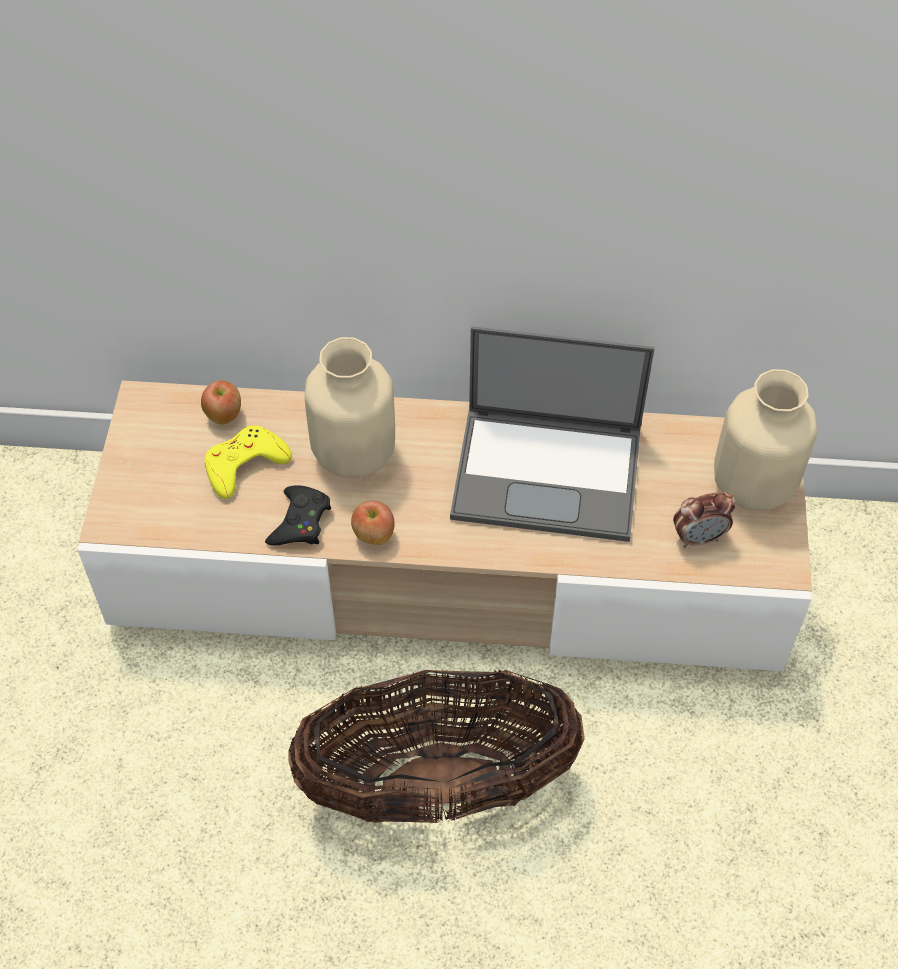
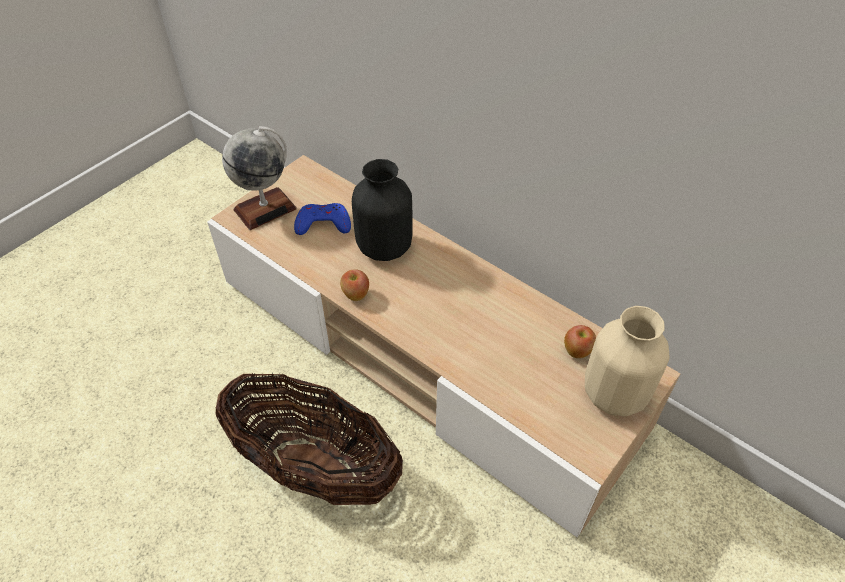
camera: 35 degrees right, 5 degrees down
apple [201,381,241,425] -> apple moved to [564,325,596,358]
yellow game controller [205,426,292,499] -> blue game controller [294,203,351,235]
black game controller [265,485,331,545] -> none
beige vase [305,337,395,478] -> black vase [352,159,413,261]
laptop [450,326,655,542] -> none
alarm clock [673,492,736,548] -> none
none -> globe [222,126,297,230]

